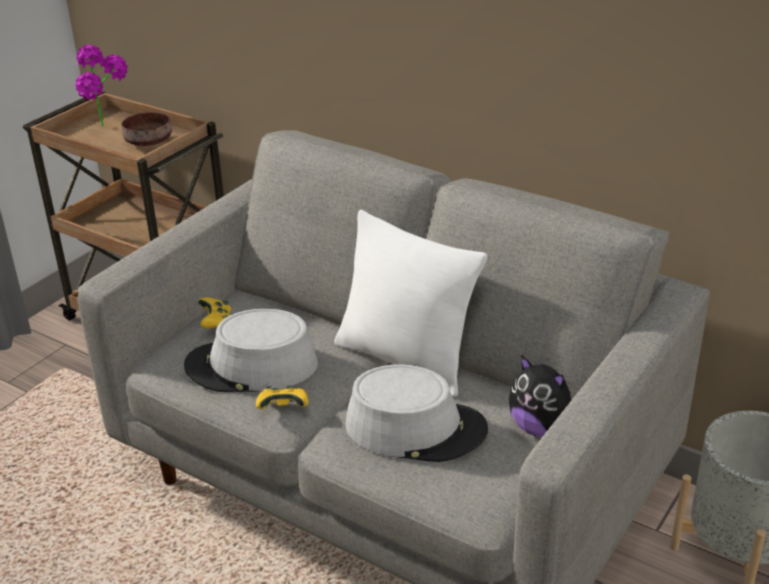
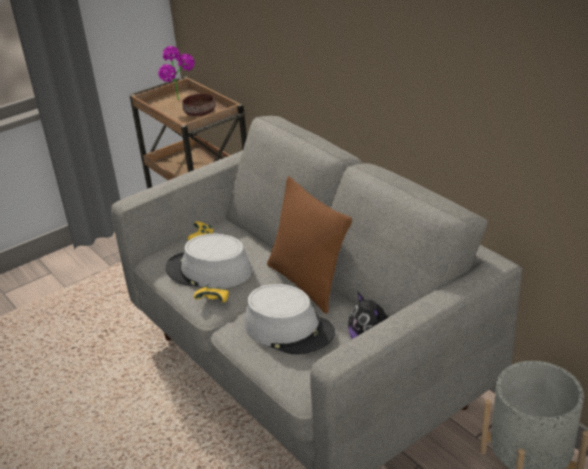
camera: 20 degrees right, 0 degrees up
white pillow [334,210,487,397] -> brown pillow [267,176,352,314]

